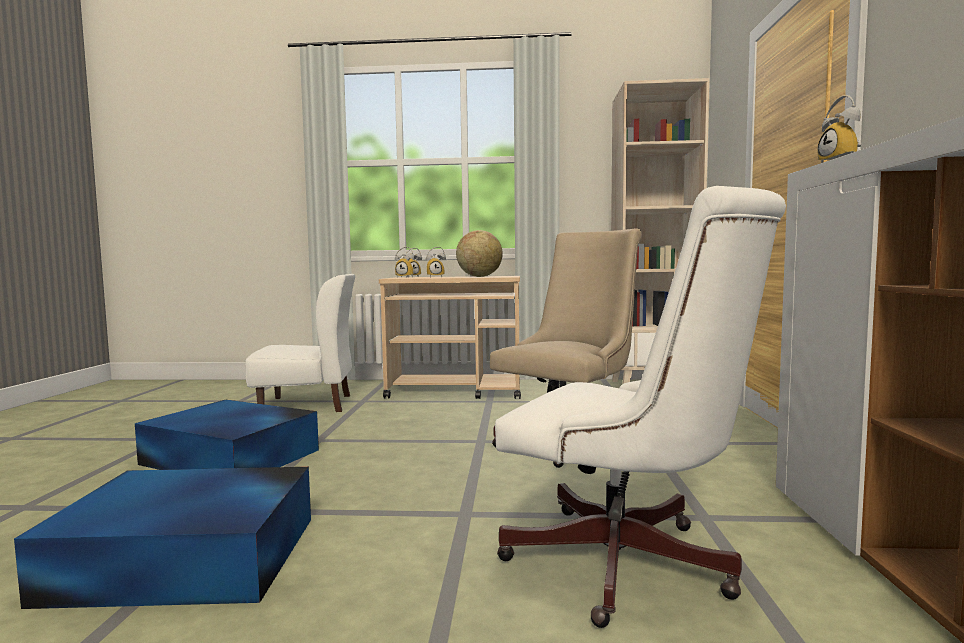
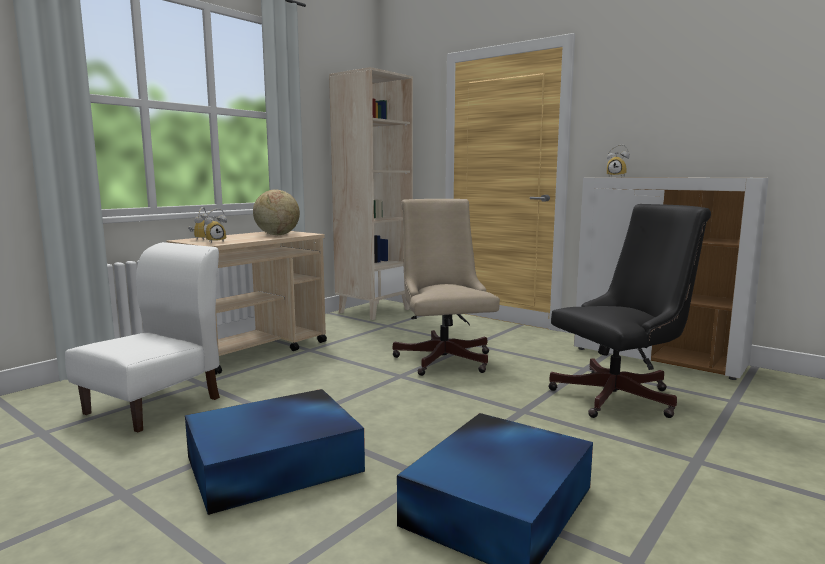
camera: 55 degrees left, 5 degrees up
alarm clock [426,247,446,277] -> none
white office chair [495,186,786,628] -> black office chair [548,204,711,418]

